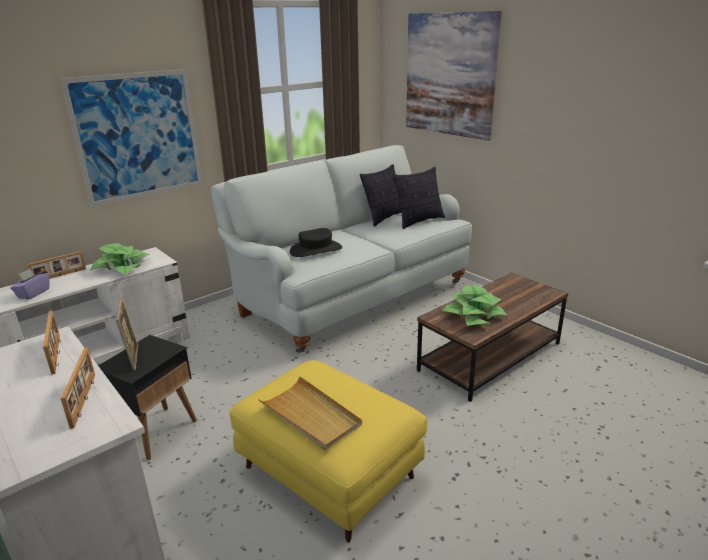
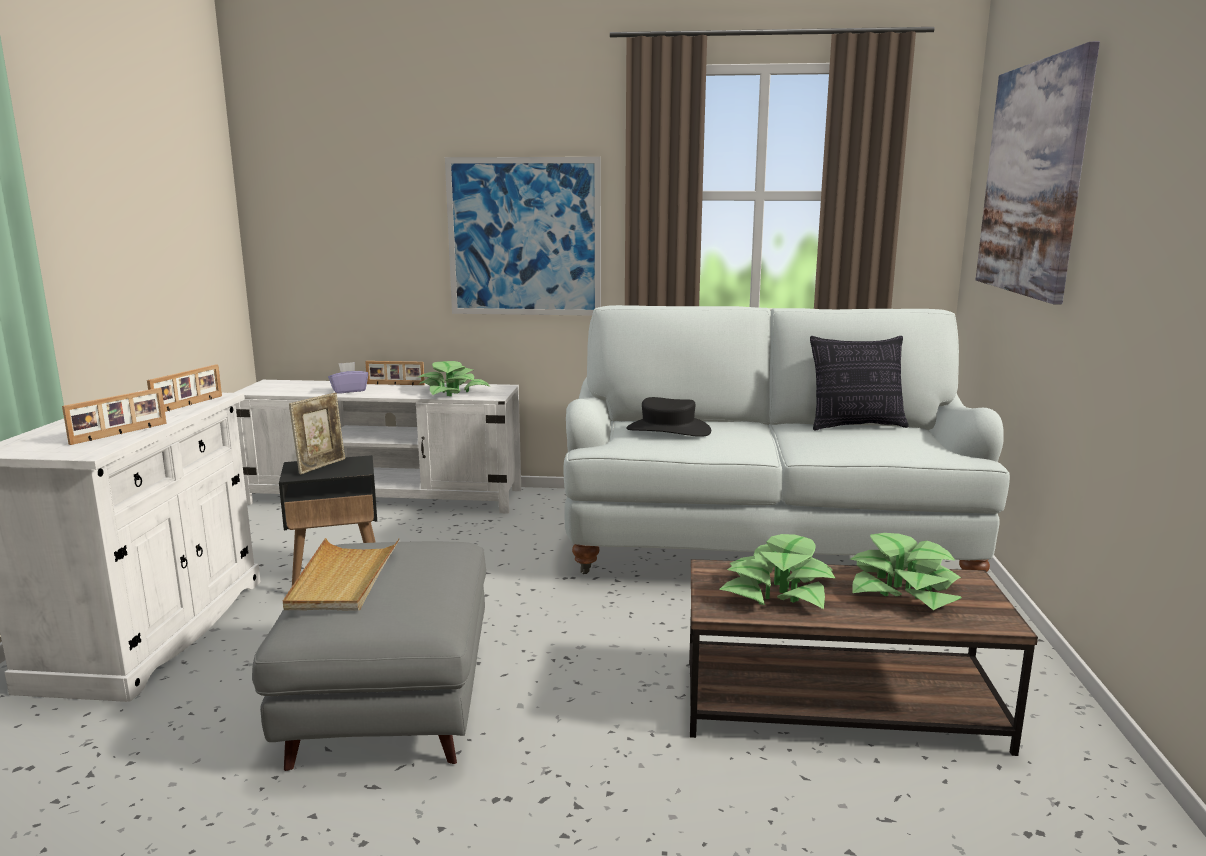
camera: 45 degrees right, 10 degrees down
yellow ottoman [230,360,427,543] -> grey ottoman [252,541,486,771]
pillow [392,167,445,229] -> none
none -> potted plant [850,533,962,610]

